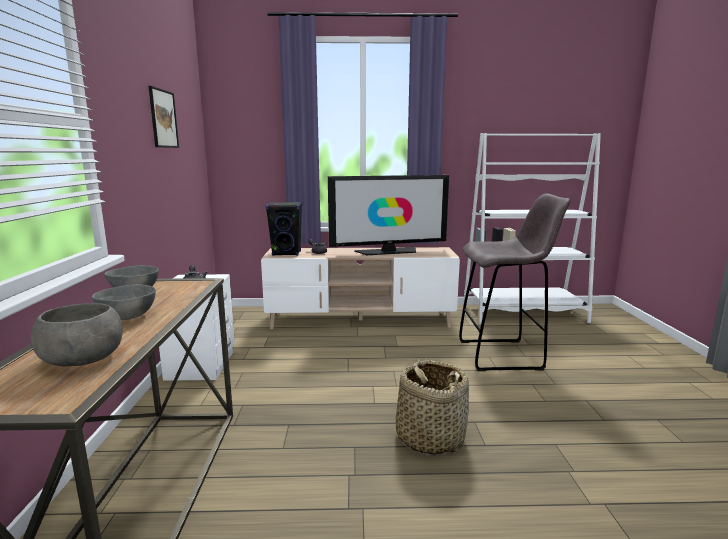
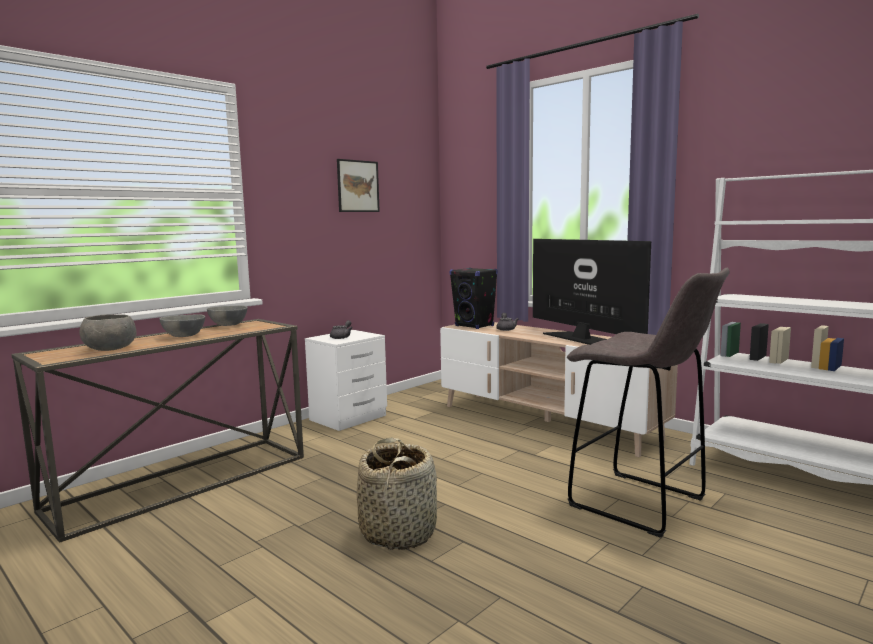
camera: 45 degrees right, 5 degrees down
television [328,175,449,255] -> television turned 150 degrees counterclockwise [533,239,651,345]

